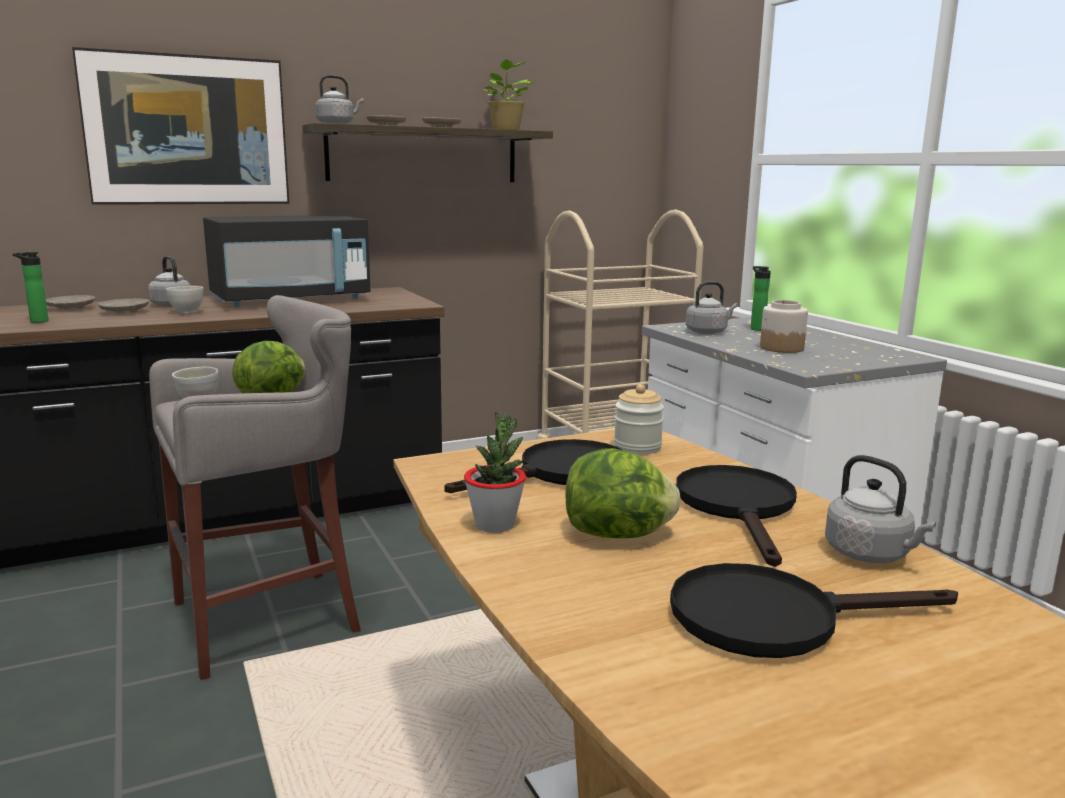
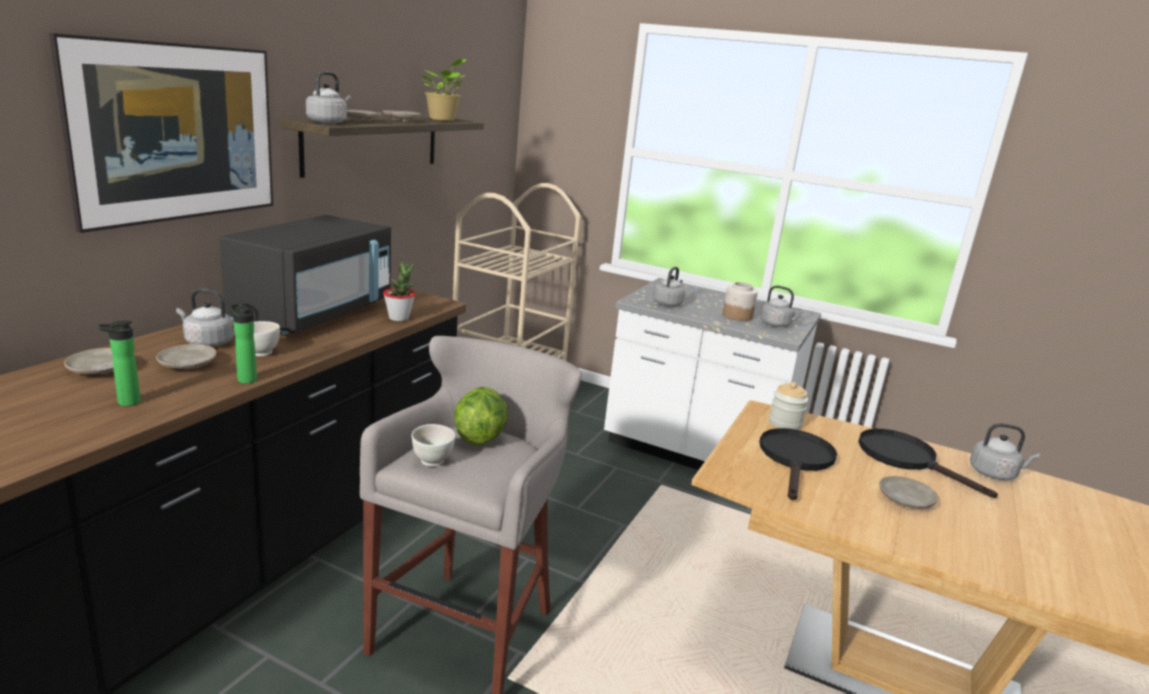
camera: 40 degrees left, 5 degrees up
potted plant [464,412,526,533] -> potted plant moved to [383,261,416,321]
lettuce [566,448,680,538] -> beige plate [879,476,938,509]
black frying pan [670,563,958,658] -> none
bottle [751,266,771,331] -> bottle moved to [229,303,257,384]
none -> grey kettle [760,286,804,327]

